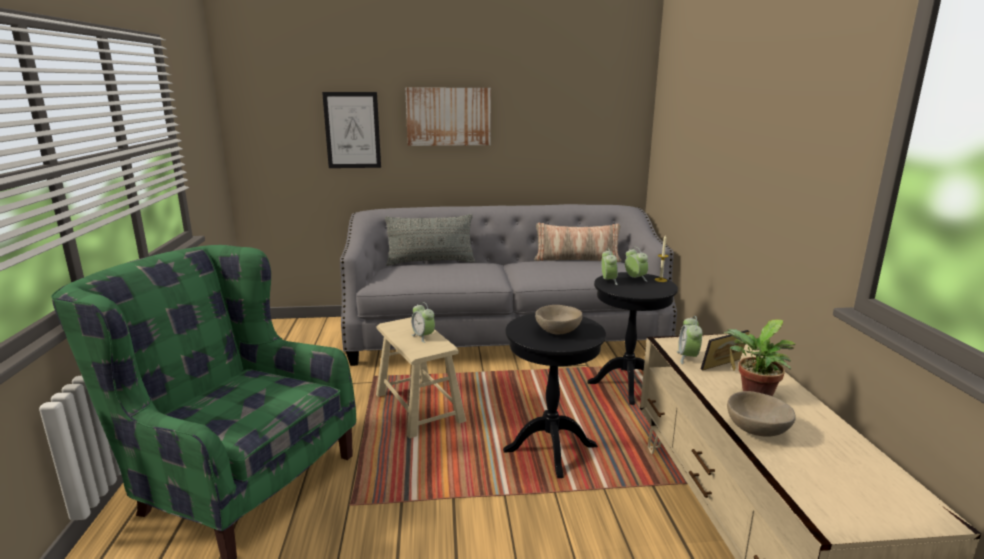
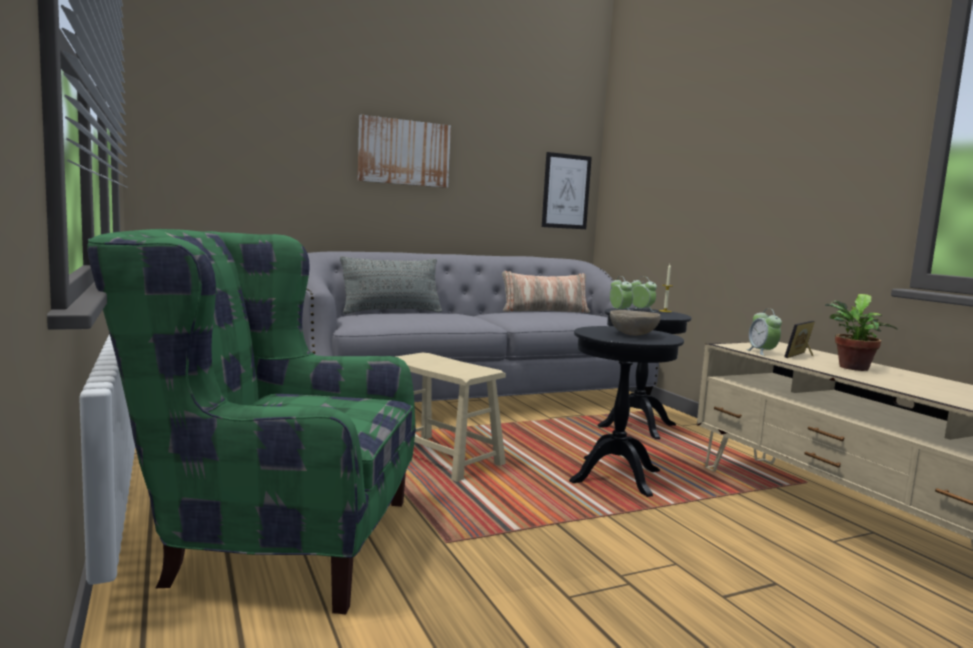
camera: 20 degrees left, 10 degrees down
picture [322,92,381,168] -> picture moved to [542,152,592,229]
alarm clock [411,302,435,343] -> none
beige bowl [727,391,796,437] -> none

